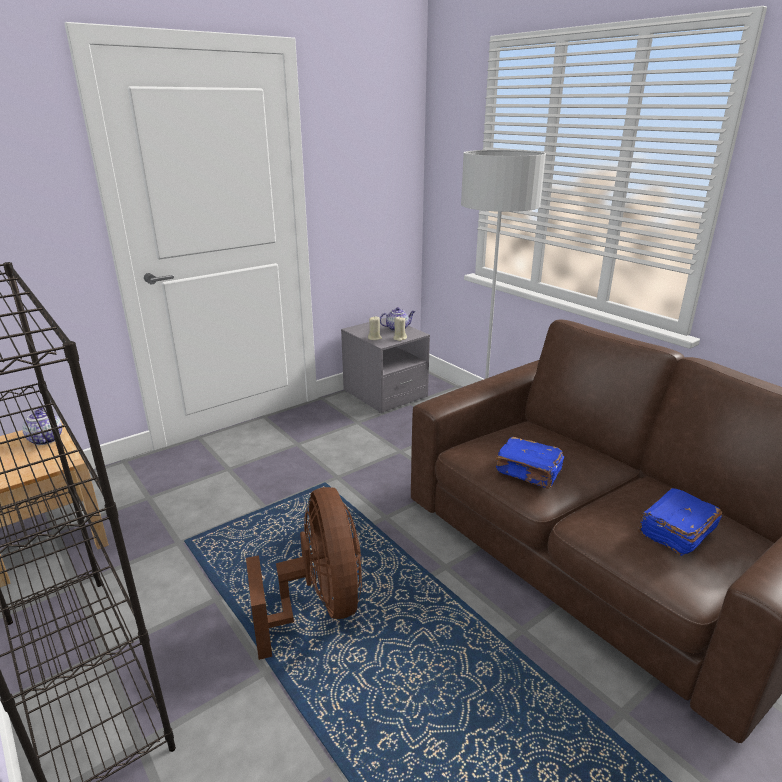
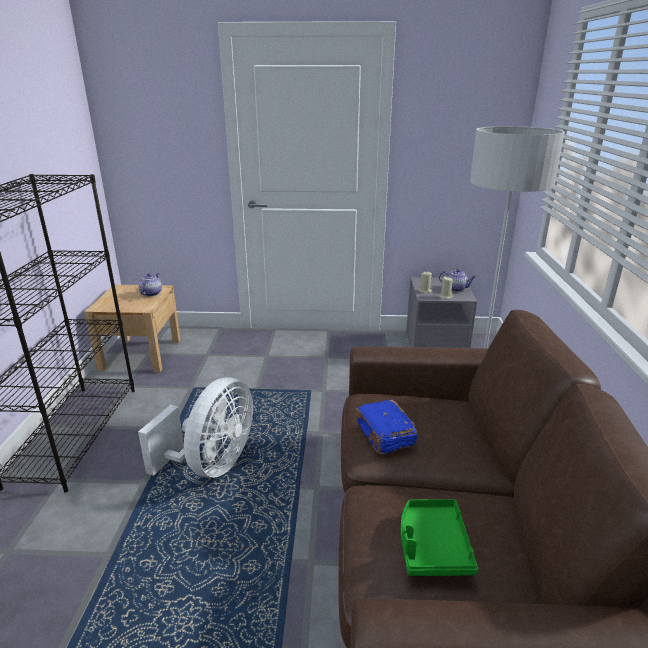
camera: 40 degrees right, 0 degrees up
brown fan [246,487,362,660] -> white fan [138,377,253,478]
blue book [638,488,722,556] -> green tray [401,499,478,576]

